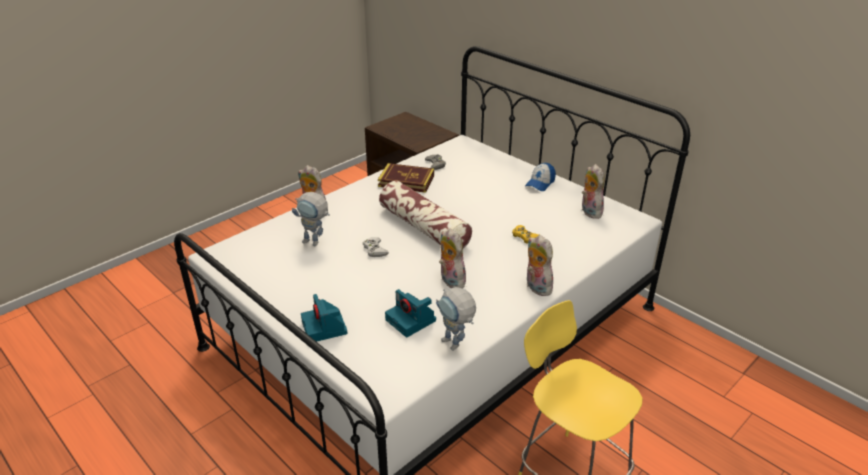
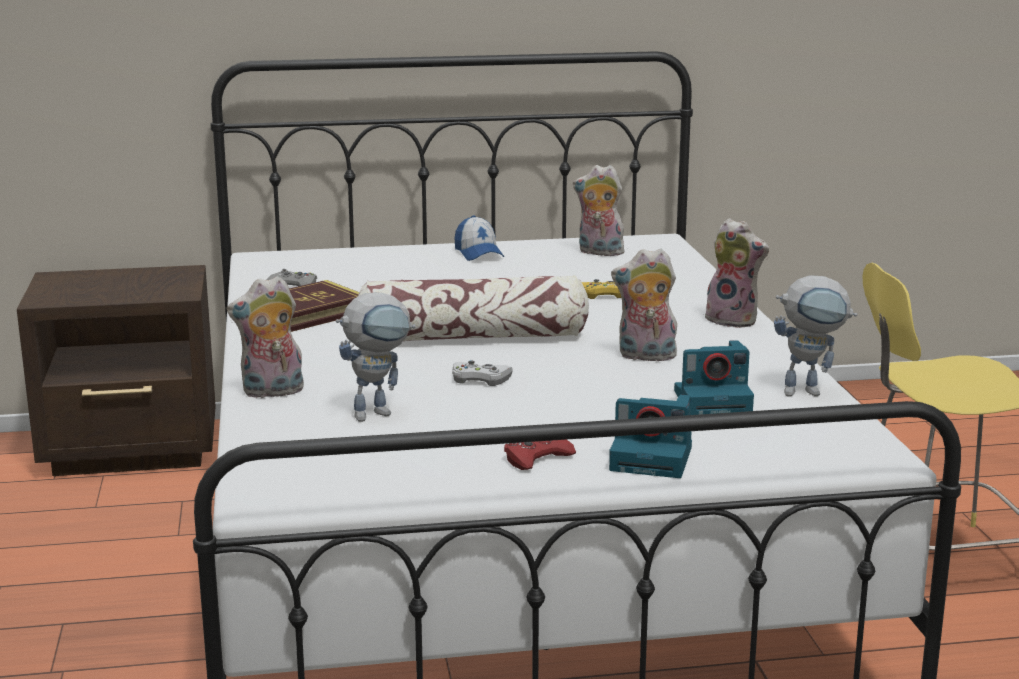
camera: 55 degrees left, 15 degrees down
plush toy [527,235,553,296] -> plush toy turned 150 degrees counterclockwise [705,218,769,328]
none -> red game controller [504,440,576,470]

